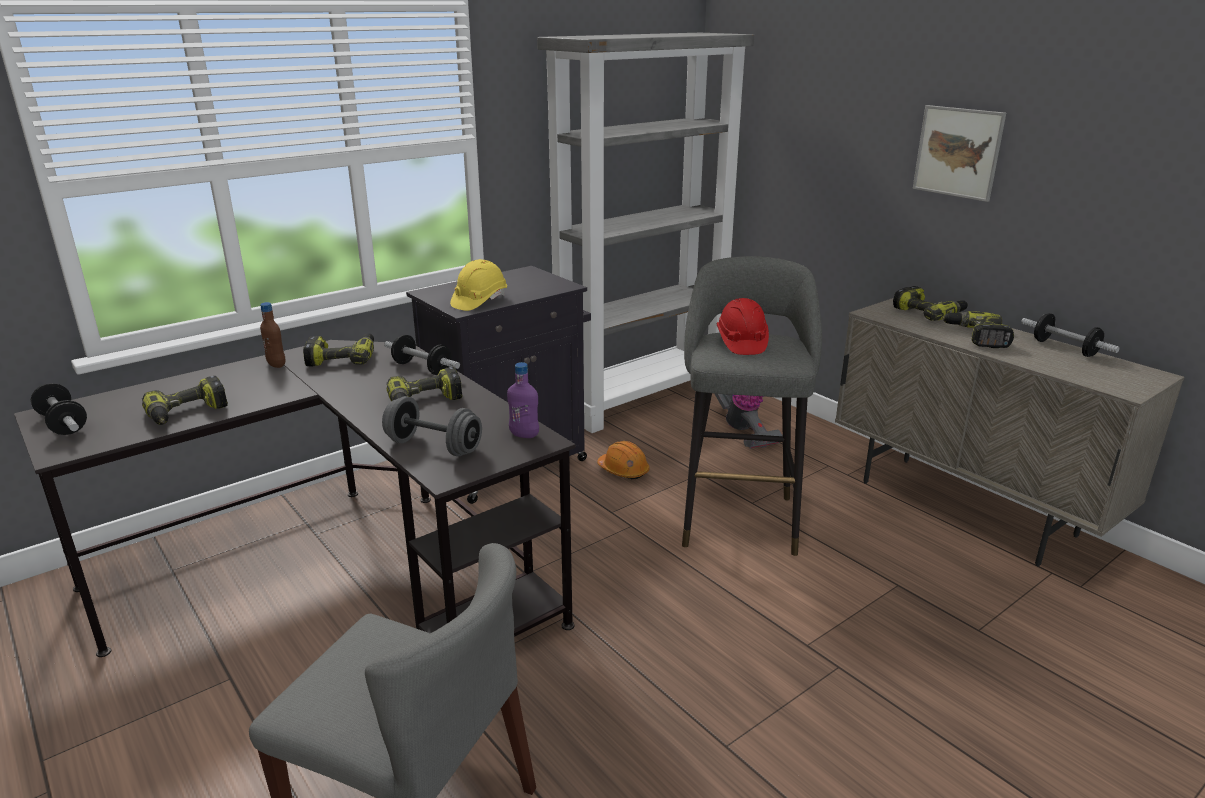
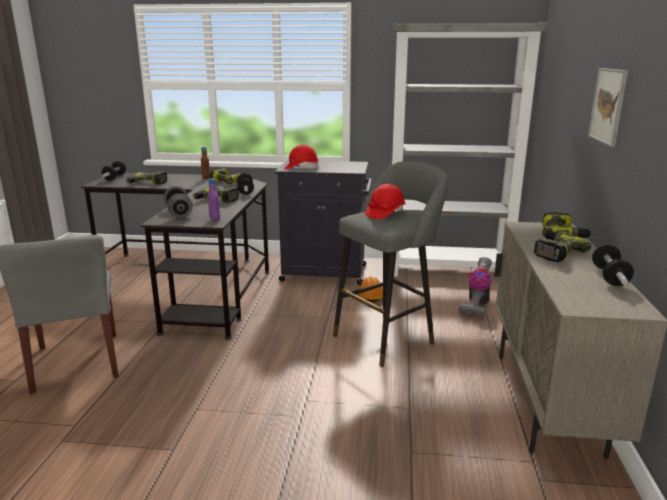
camera: 45 degrees right, 5 degrees down
yellow hard hat [450,259,507,311] -> red hard hat [284,144,319,170]

